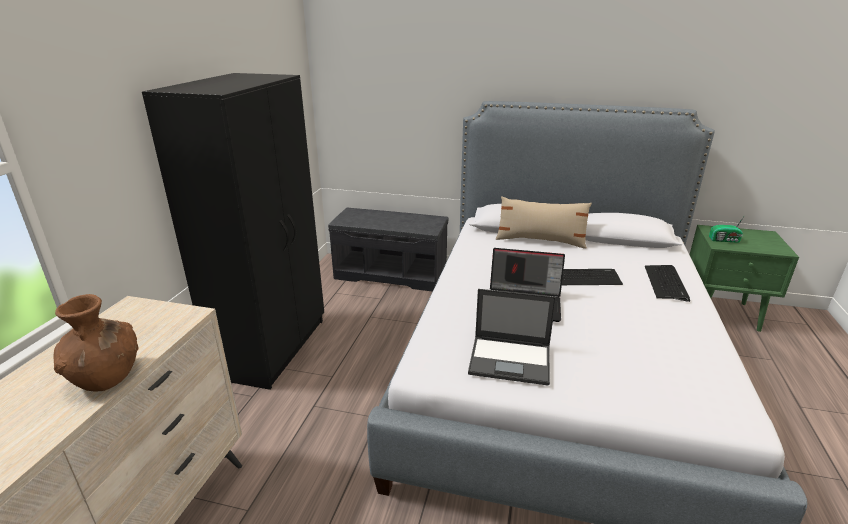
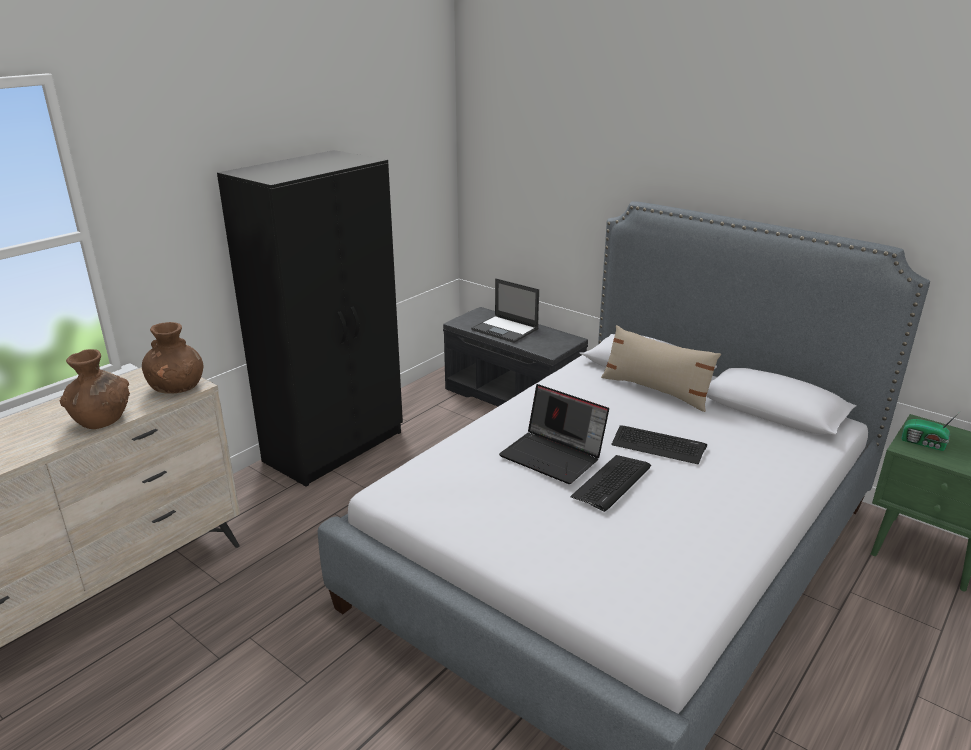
camera: 25 degrees right, 0 degrees up
laptop [468,289,556,386] -> laptop moved to [471,278,539,343]
keyboard [645,265,690,302] -> keyboard moved to [570,455,651,512]
none -> brown vase [142,322,204,394]

